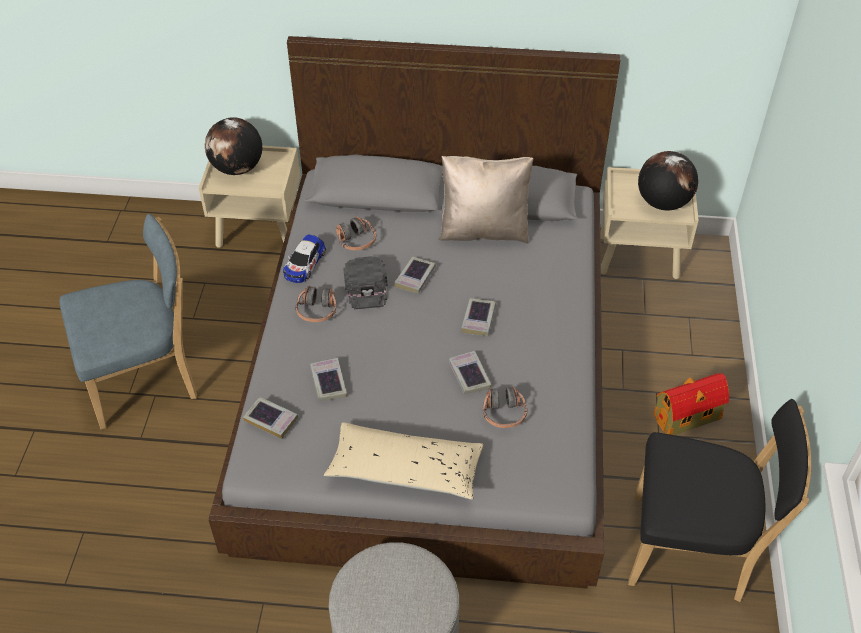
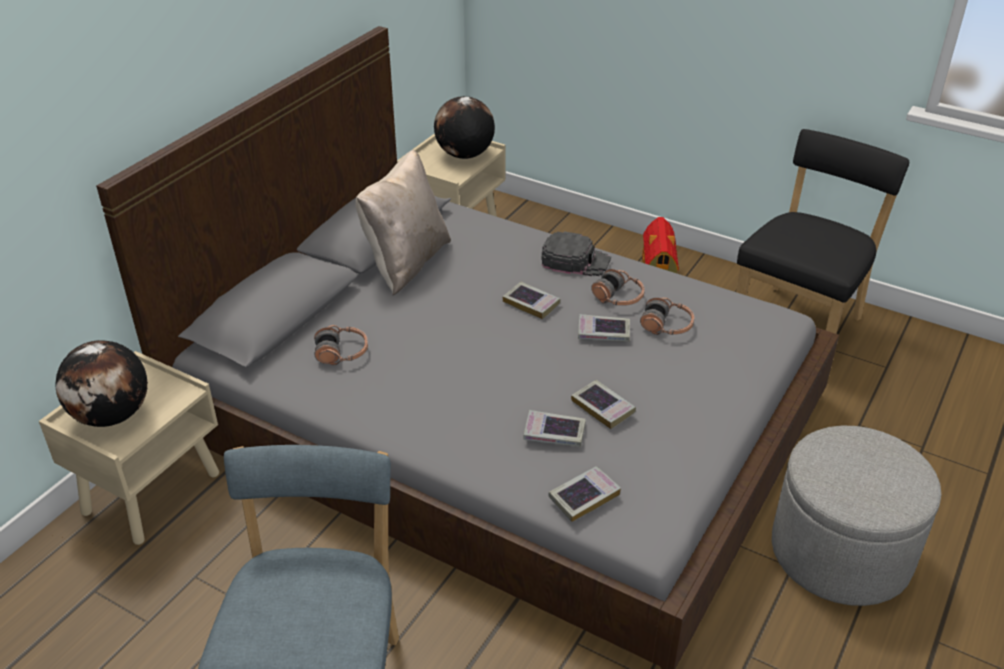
camera: 65 degrees left, 10 degrees down
toy car [283,234,326,283] -> none
headphones [295,286,337,322] -> headphones moved to [591,269,645,306]
beige pillow [324,422,483,500] -> none
black cap [343,256,387,309] -> black cap moved to [542,231,611,276]
book [395,257,436,293] -> book moved to [571,380,636,429]

